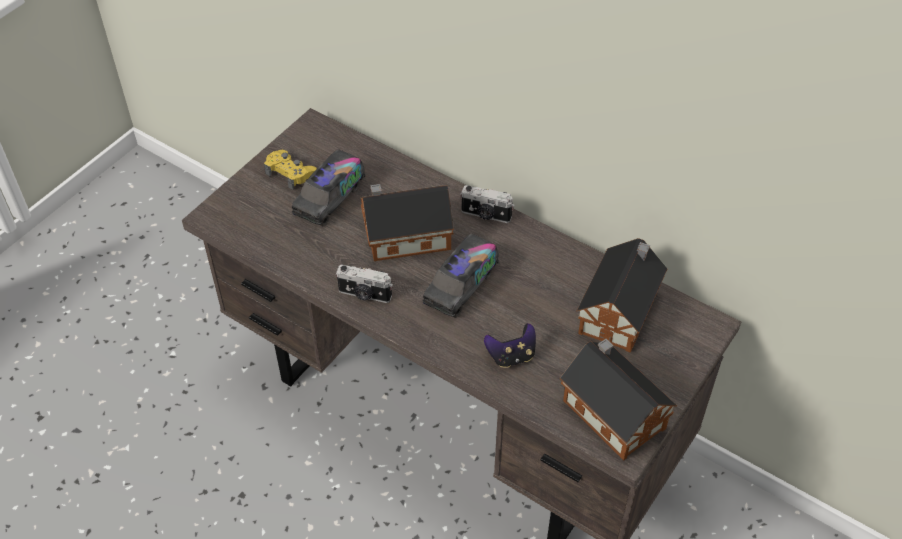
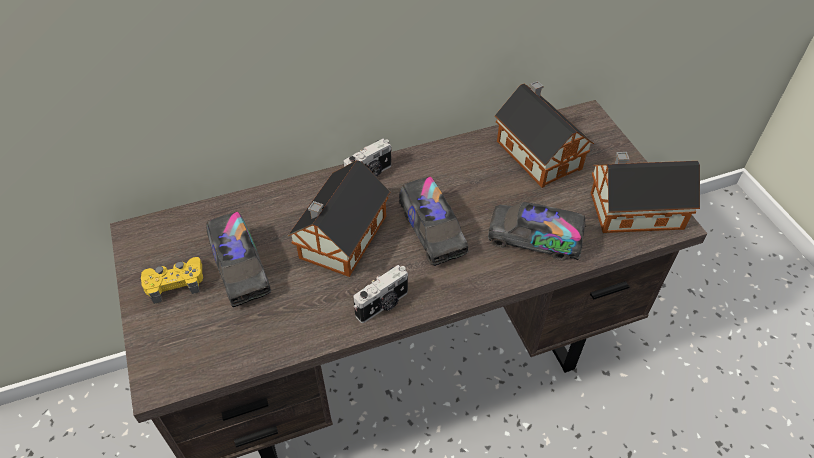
camera: 55 degrees left, 0 degrees up
game controller [484,323,536,368] -> toy truck [488,202,586,260]

